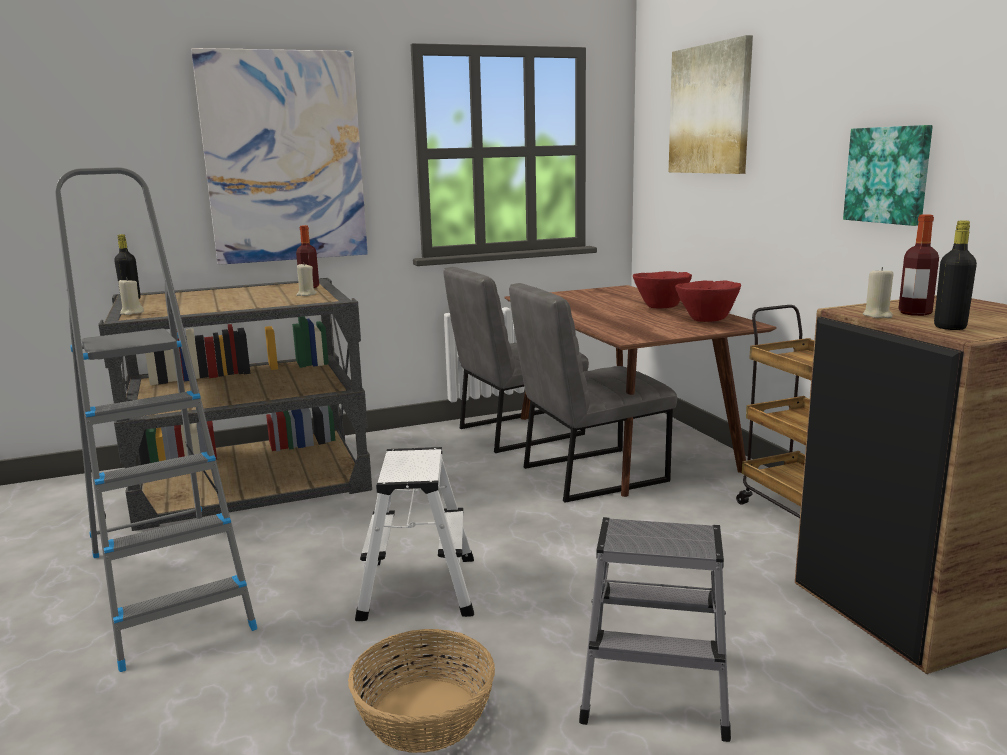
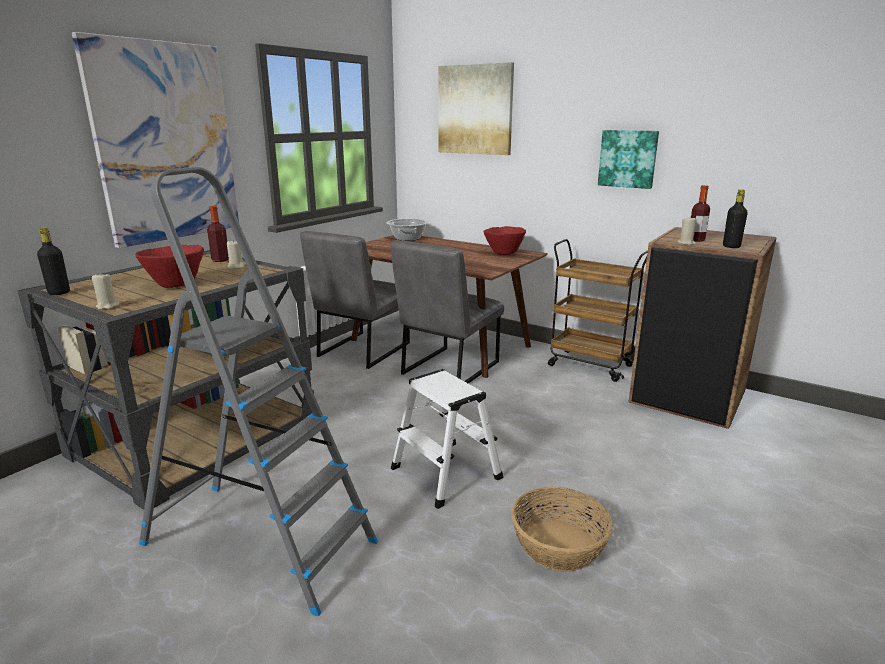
camera: 35 degrees left, 5 degrees up
grey step ladder [579,517,731,742] -> none
red bowl [633,271,692,308] -> red bowl moved to [135,245,204,288]
none -> cooking pot [387,219,429,241]

